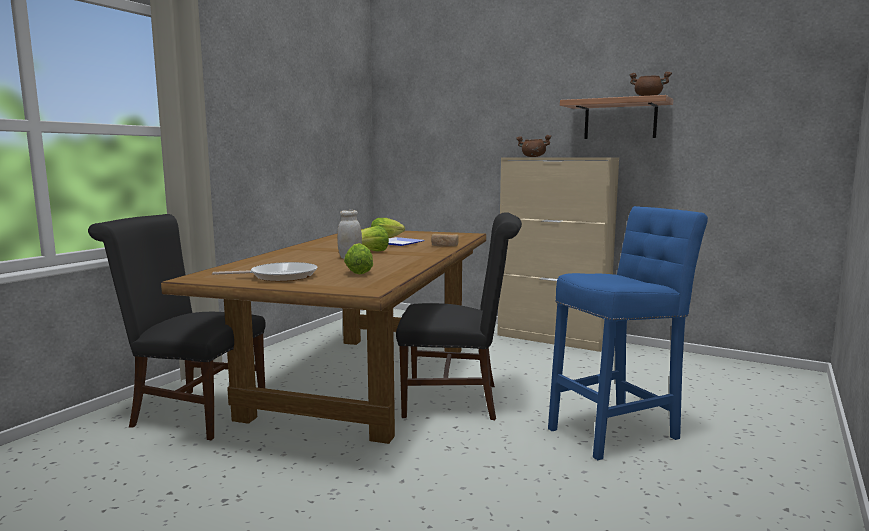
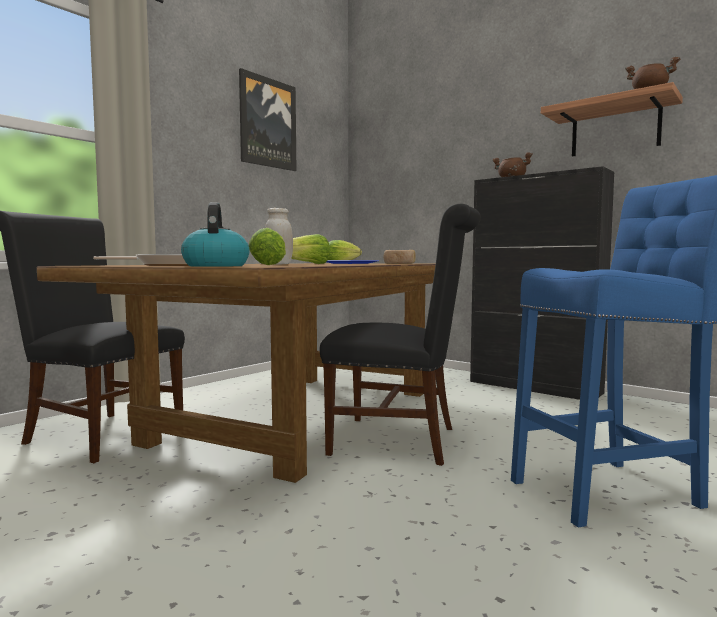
camera: 10 degrees right, 5 degrees down
beige cabinet [497,157,619,352] -> black cabinet [470,166,614,400]
none -> kettle [181,202,250,267]
none -> picture [239,68,296,171]

